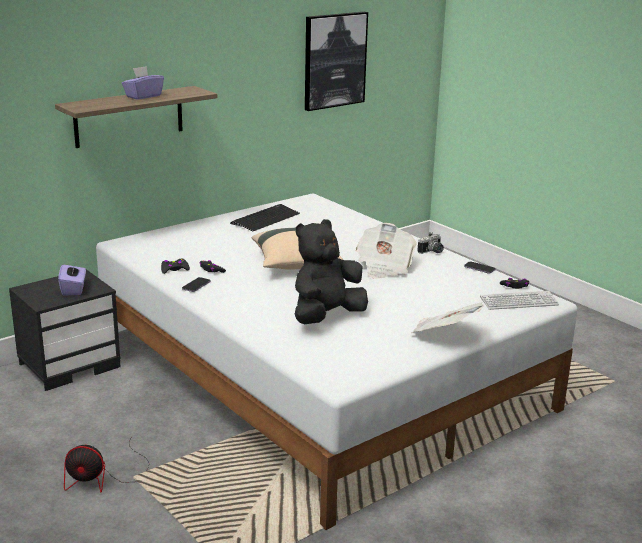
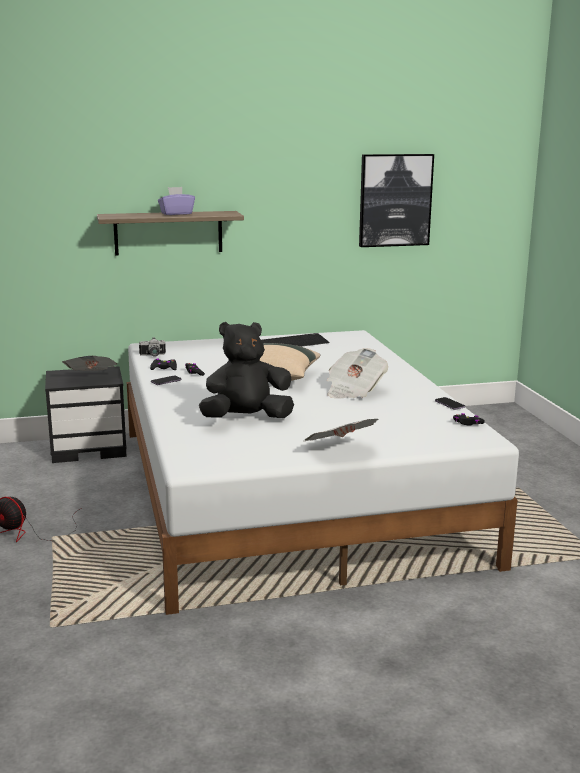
camera: 25 degrees right, 5 degrees down
purple tissue box [58,260,86,296] -> newspaper [62,356,117,371]
camera [417,232,444,254] -> camera moved to [139,337,166,357]
keyboard [480,291,559,310] -> none

